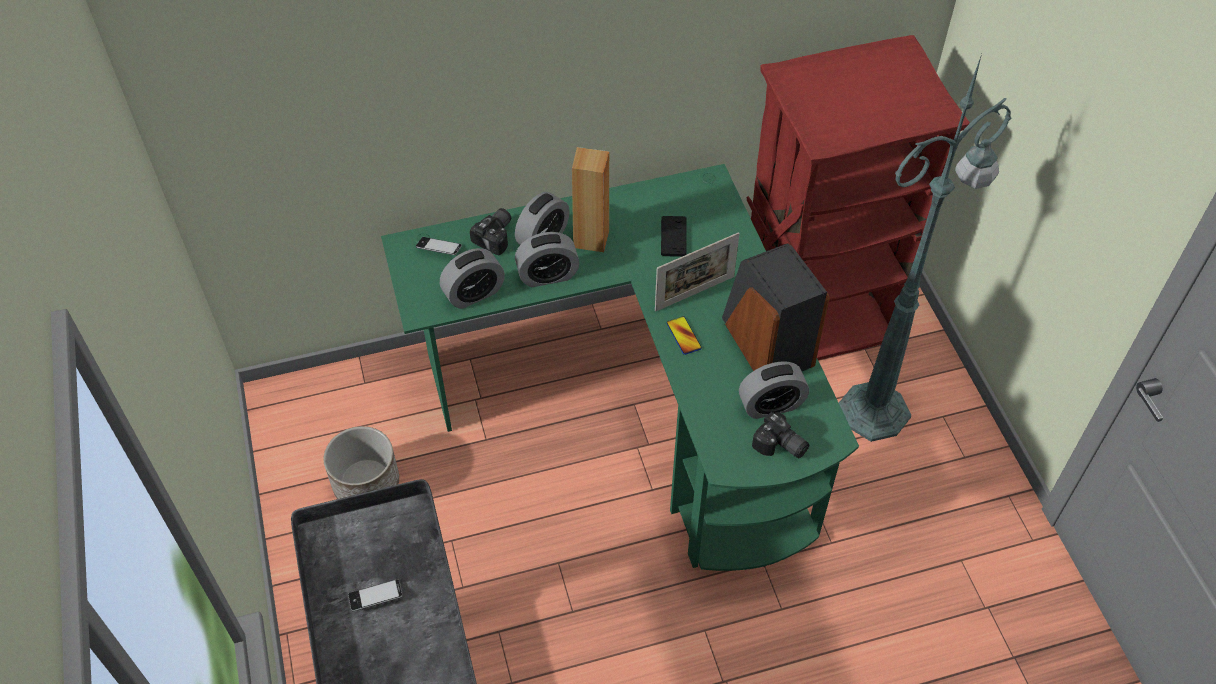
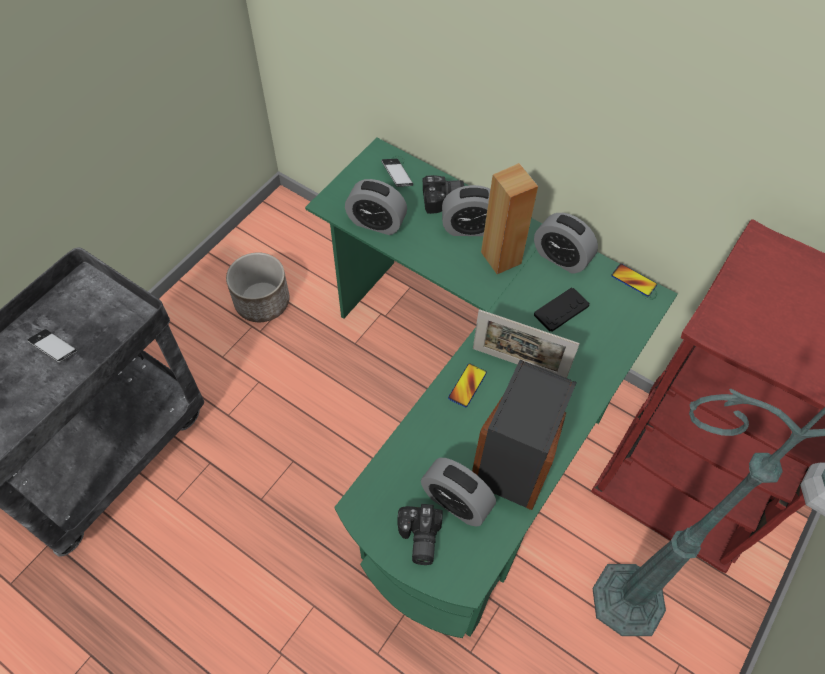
camera: 50 degrees right, 5 degrees up
alarm clock [515,232,580,287] -> alarm clock moved to [534,213,598,273]
none -> phone [611,264,657,297]

